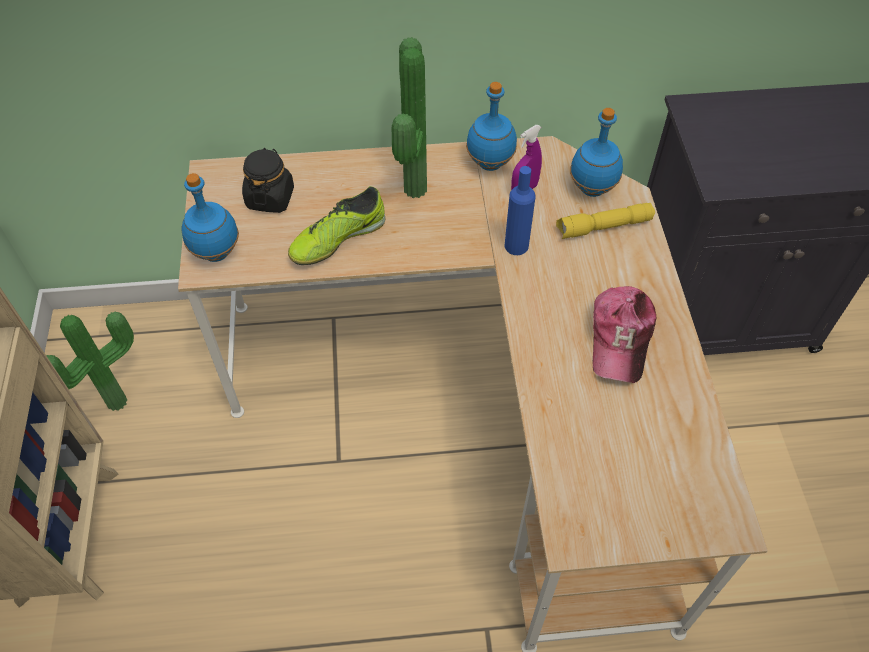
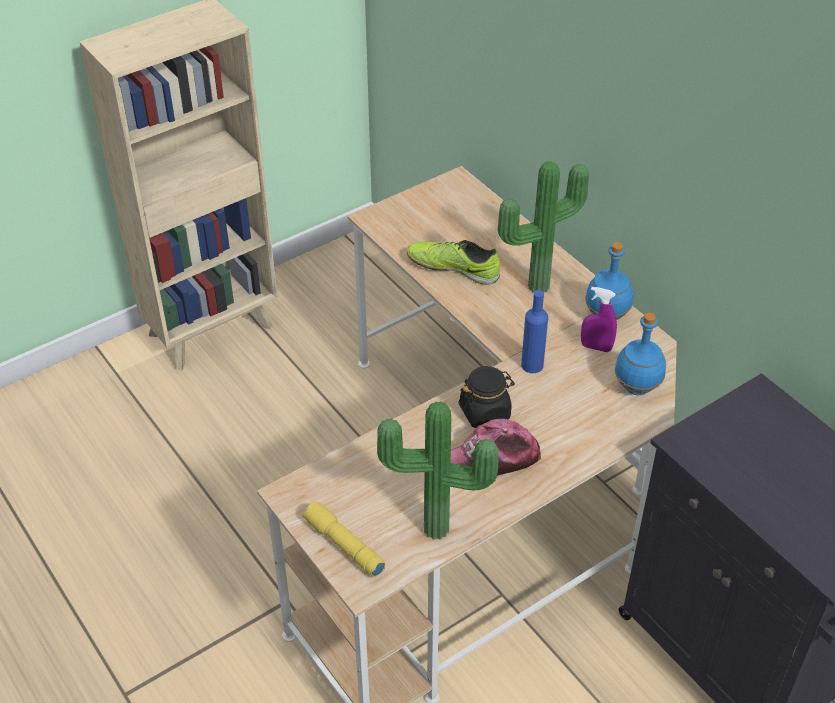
camera: 60 degrees right, 10 degrees down
potted plant [47,311,134,411] -> potted plant moved to [377,401,499,540]
blue bottle [181,173,239,262] -> none
black jar [242,148,294,213] -> black jar moved to [458,366,515,428]
yellow flashlight [556,203,655,239] -> yellow flashlight moved to [302,502,385,577]

